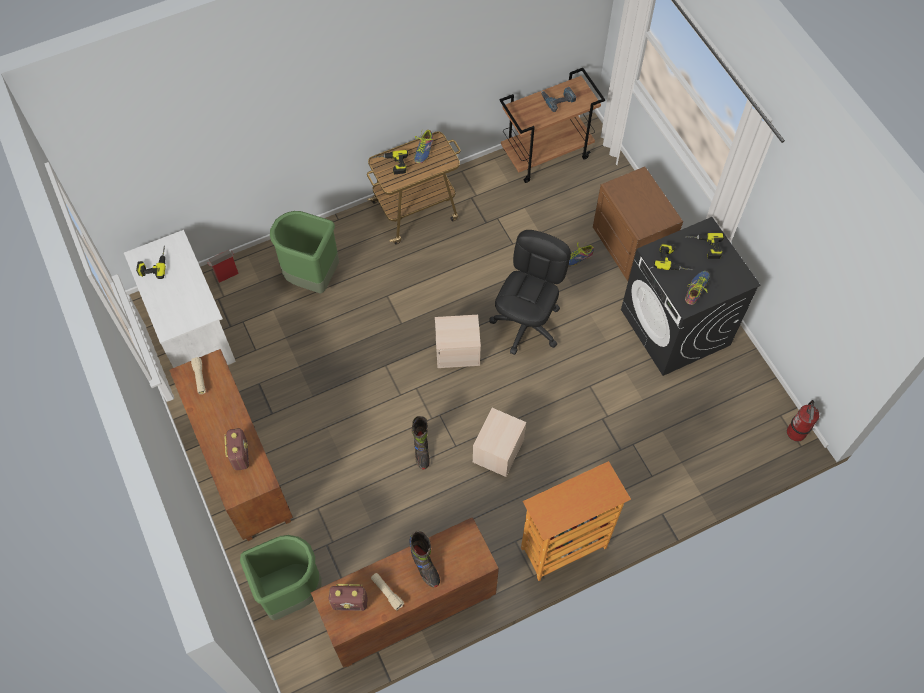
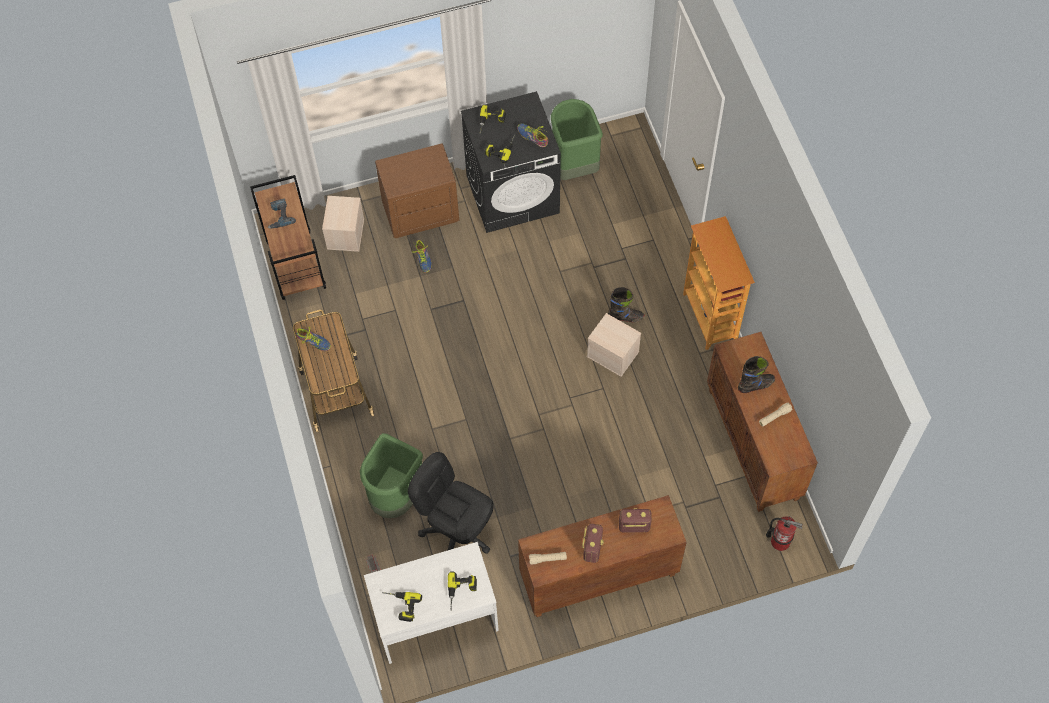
camera: 80 degrees left, 0 degrees up
green trash can [240,535,322,620] -> green trash can moved to [551,99,603,180]
radio [329,584,368,611] -> radio moved to [582,524,604,563]
power drill [372,150,408,175] -> power drill moved to [448,572,477,609]
black boot [412,416,430,470] -> black boot moved to [608,287,644,322]
beige storage box [435,315,481,368] -> beige storage box moved to [322,196,364,252]
black office chair [489,230,571,355] -> black office chair moved to [408,452,494,554]
fire extinguisher [787,400,819,441] -> fire extinguisher moved to [766,516,803,551]

